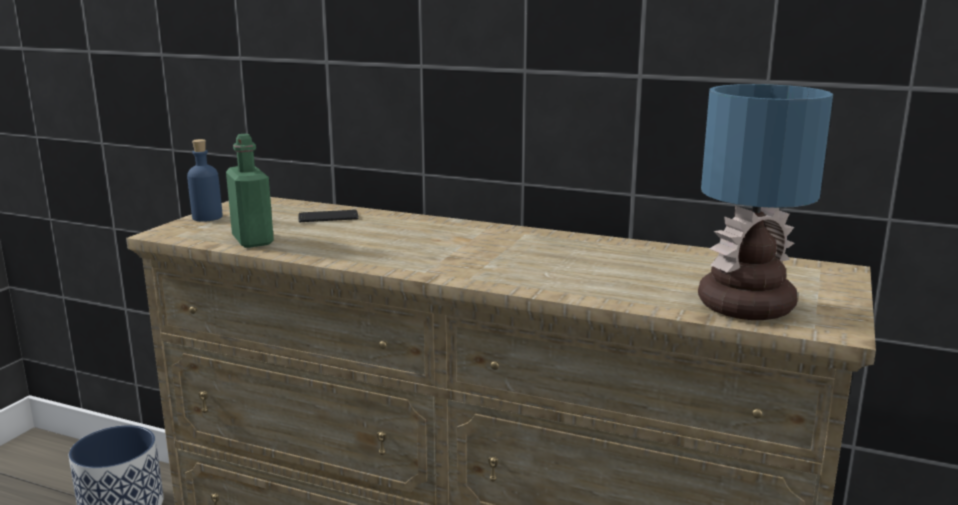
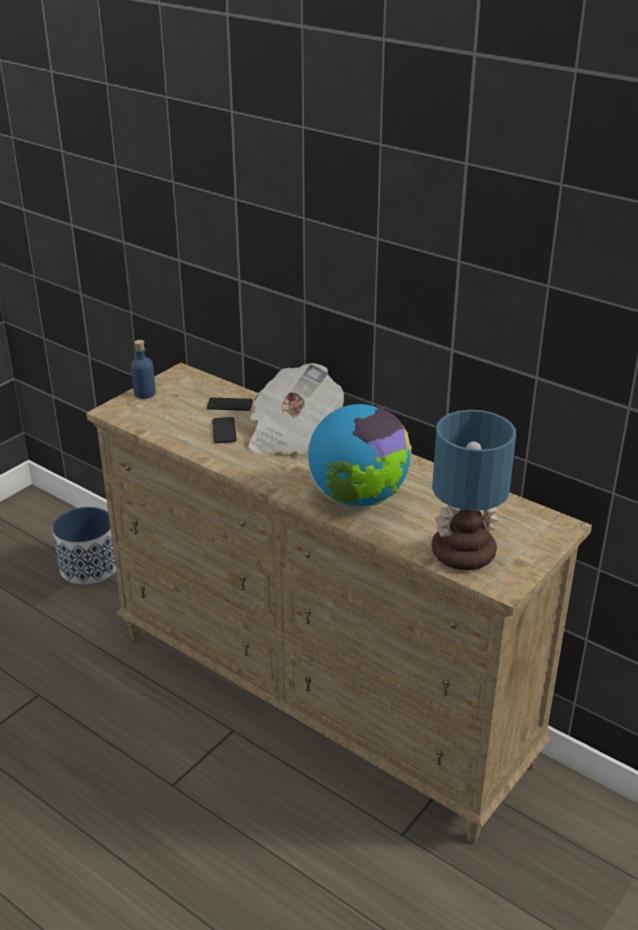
camera: 15 degrees right, 15 degrees up
green bottle [226,134,274,248] -> none
none -> phone [212,417,237,443]
none -> newspaper [248,363,344,455]
none -> globe [308,404,412,506]

